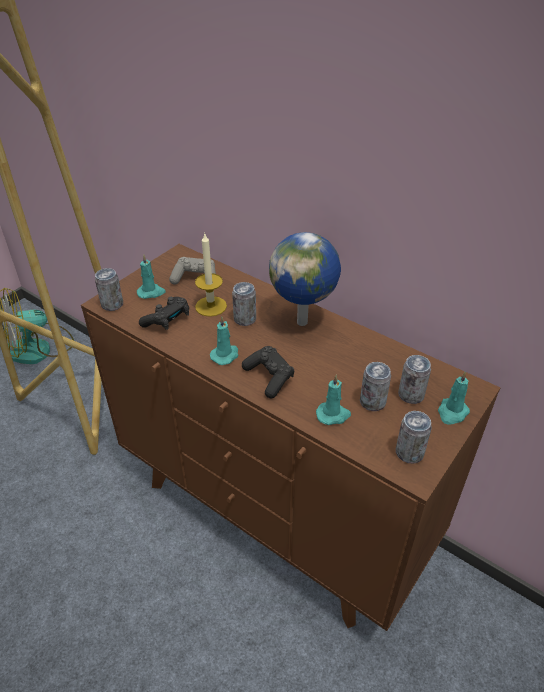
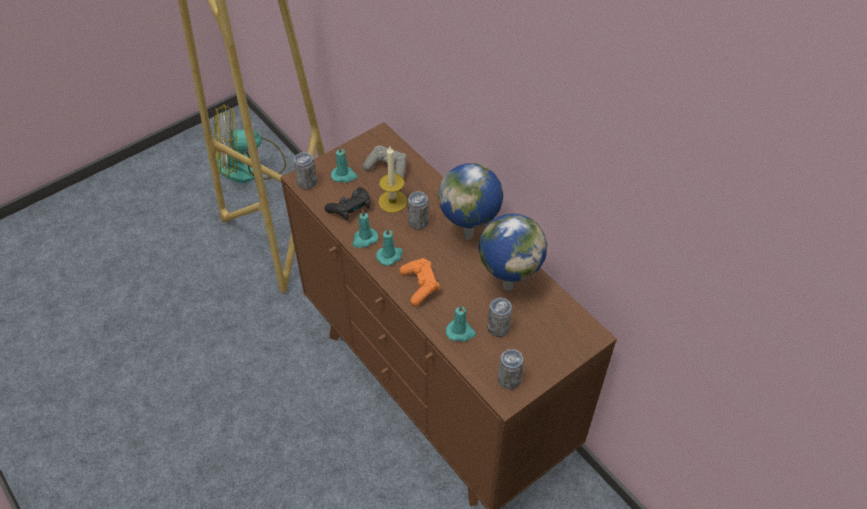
camera: 15 degrees right, 10 degrees up
black game controller [242,346,294,398] -> orange game controller [399,258,440,306]
can [398,355,431,404] -> none
turquoise candle [438,371,470,425] -> turquoise candle moved to [353,209,378,248]
none -> globe [479,213,547,291]

